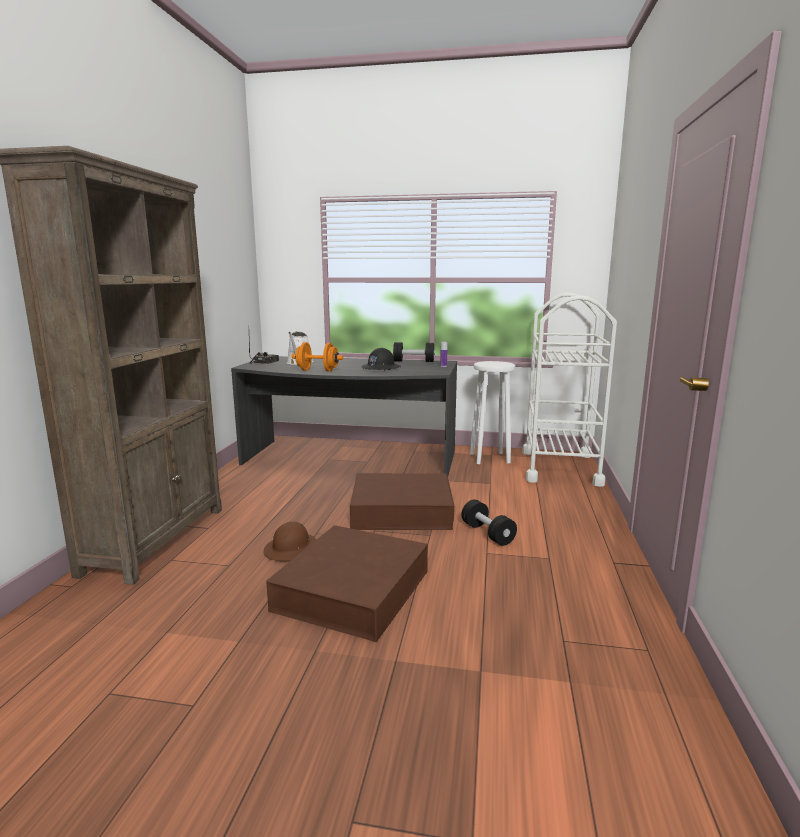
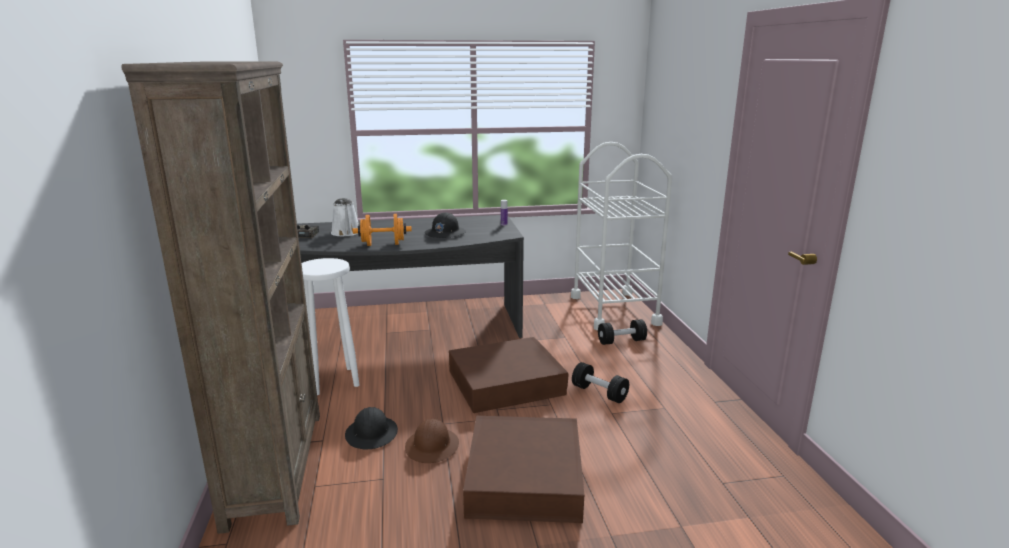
camera: 20 degrees left, 5 degrees up
black dumbbell [393,342,435,362] -> black dumbbell moved to [598,319,647,345]
white stool [470,361,515,464] -> white stool moved to [302,258,359,395]
none -> black hard hat [345,407,398,450]

